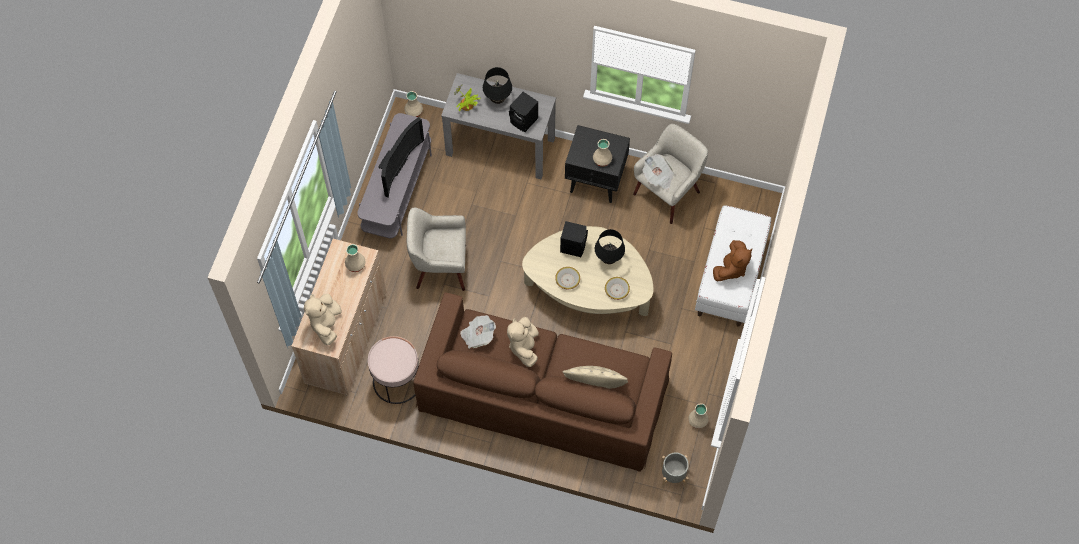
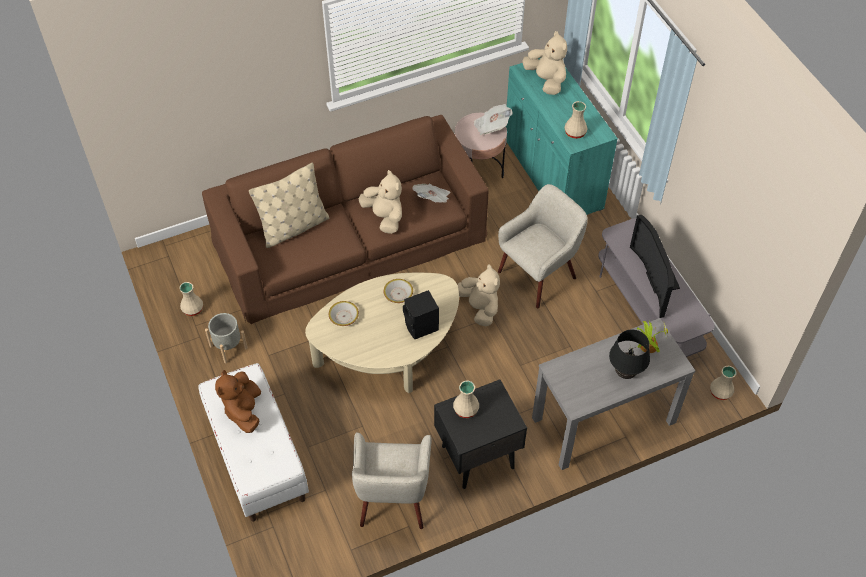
camera: 140 degrees right, 10 degrees down
beige cabinet [292,239,386,396] -> turquoise cabinet [506,57,618,215]
black speaker [509,92,538,132] -> none
black table lamp [595,229,625,264] -> none
newspaper [642,154,675,190] -> newspaper moved to [473,104,512,135]
grey planter [660,452,689,488] -> grey planter moved to [205,313,248,363]
none -> beige plush toy [457,264,500,326]

